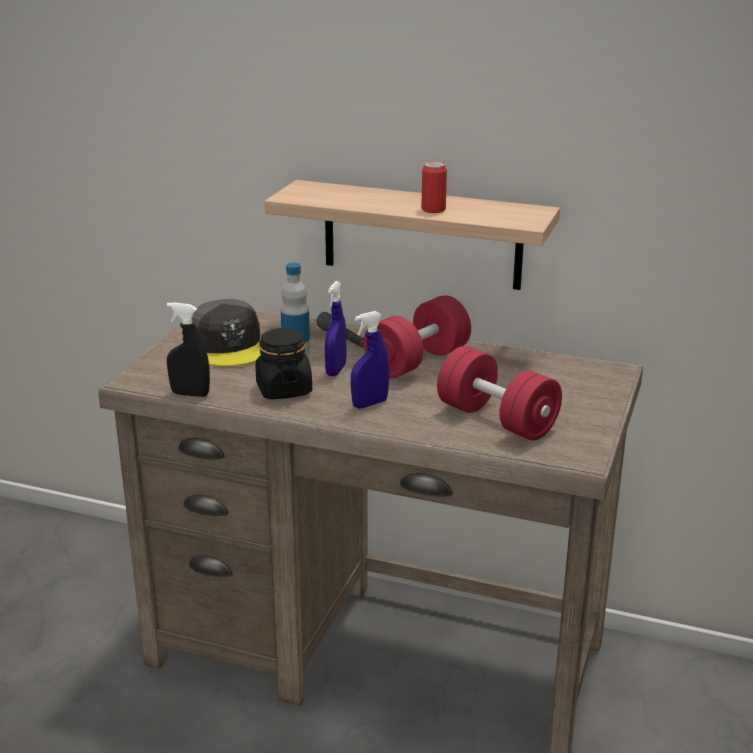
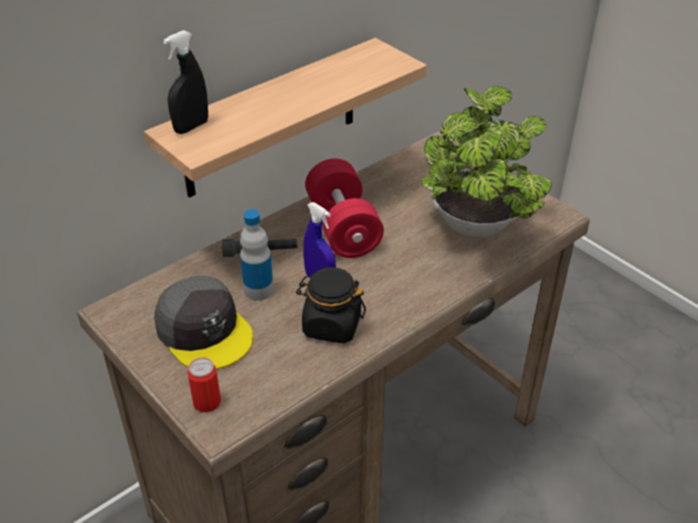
camera: 60 degrees left, 15 degrees up
black spray bottle [167,302,210,397] -> black spray bottle moved to [163,30,208,134]
grey cap [192,299,261,367] -> grey cap turned 45 degrees clockwise [154,276,253,369]
blue spray bottle [351,311,389,409] -> none
can [421,161,447,213] -> can moved to [188,357,221,412]
red dumbbell [437,346,562,441] -> potted plant [421,86,552,239]

